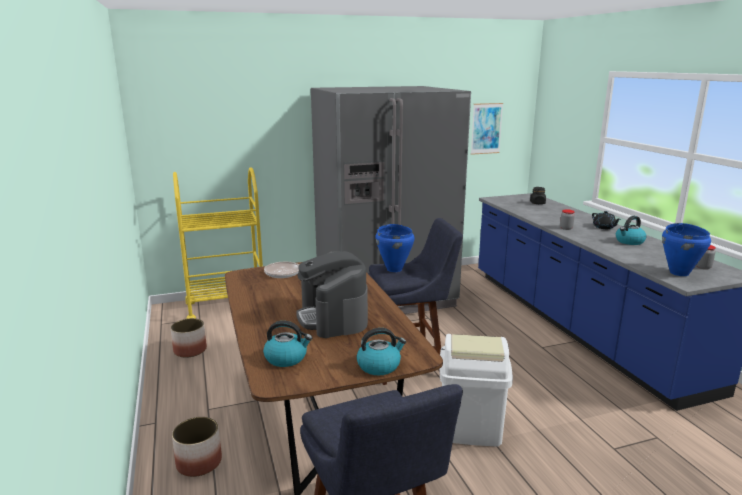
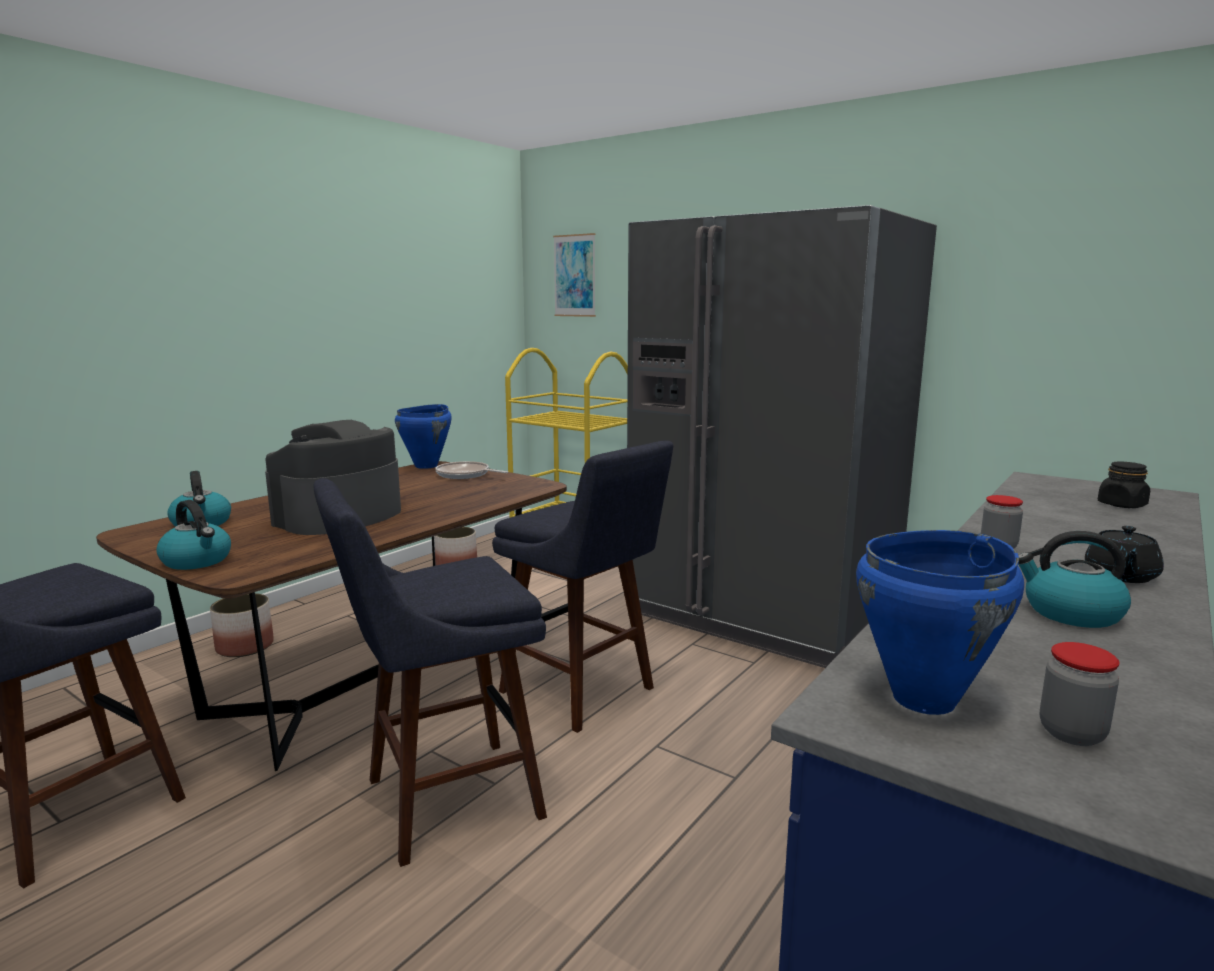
camera: 55 degrees right, 5 degrees down
blue cooking pot [375,224,414,272] -> blue cooking pot moved to [395,404,452,469]
white trash can [439,334,513,446] -> blue stool [314,478,547,867]
picture [471,103,503,155] -> picture moved to [553,233,596,317]

